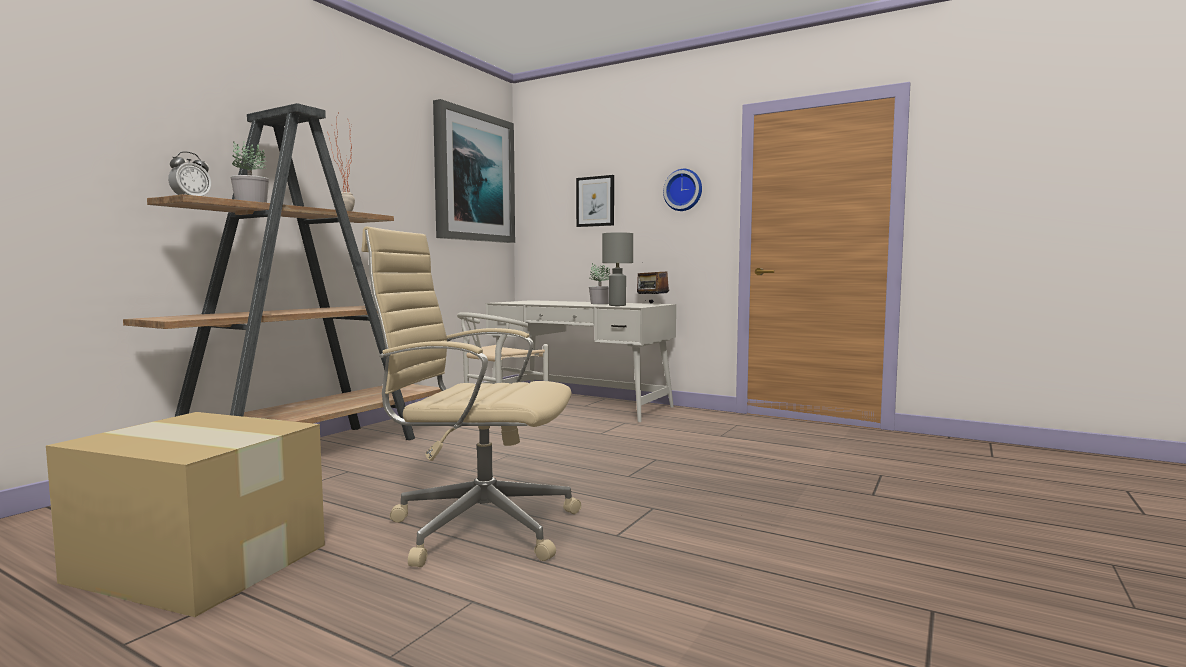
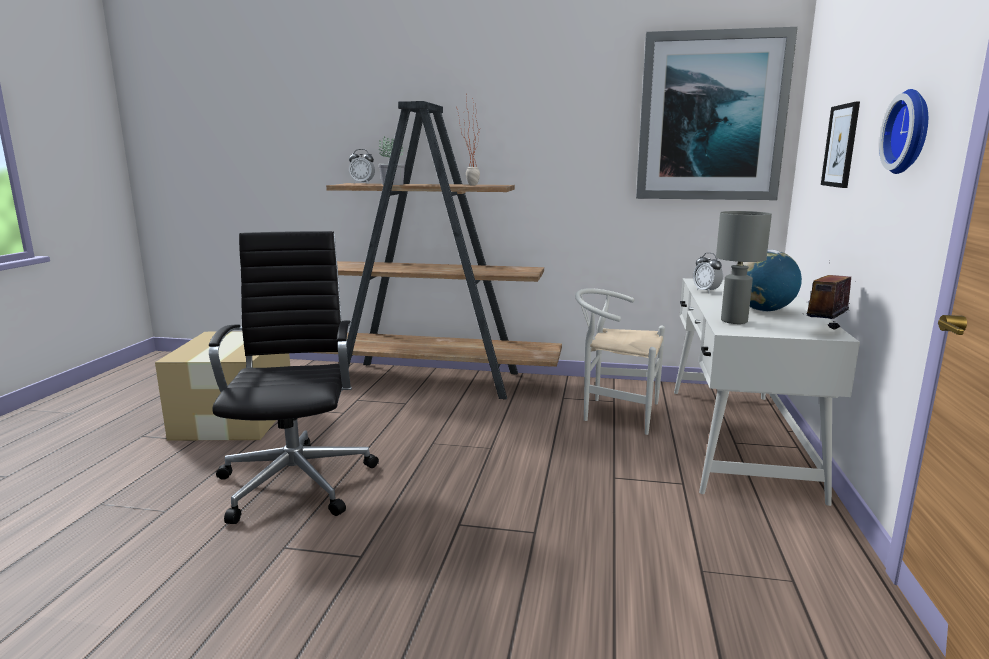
camera: 70 degrees right, 10 degrees up
beige office chair [361,227,581,567] -> black office chair [209,231,379,524]
potted plant [589,263,610,304] -> globe [743,250,802,311]
none -> alarm clock [693,253,723,293]

